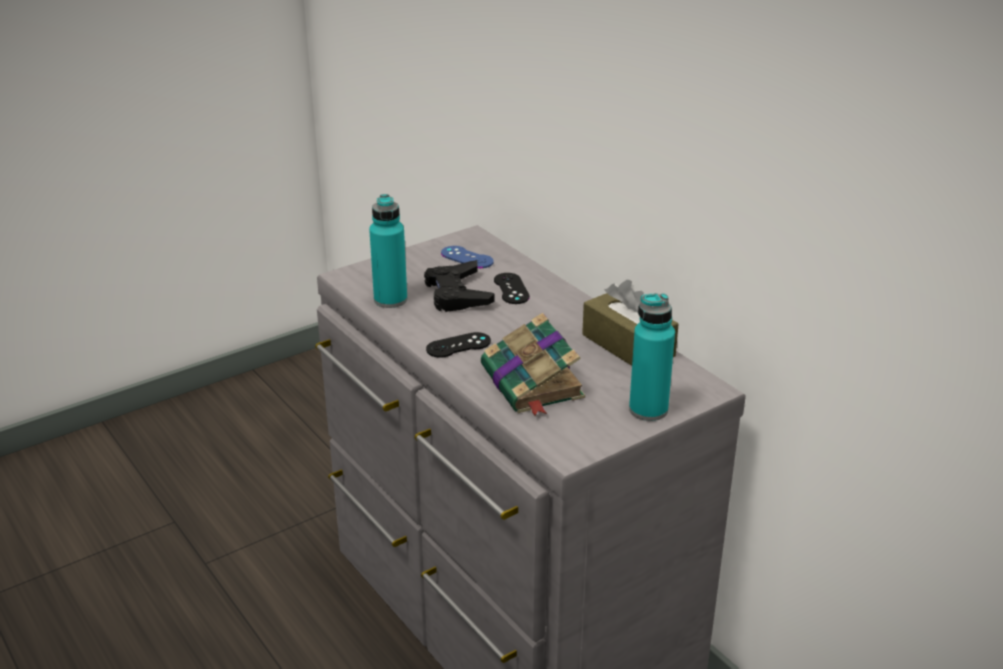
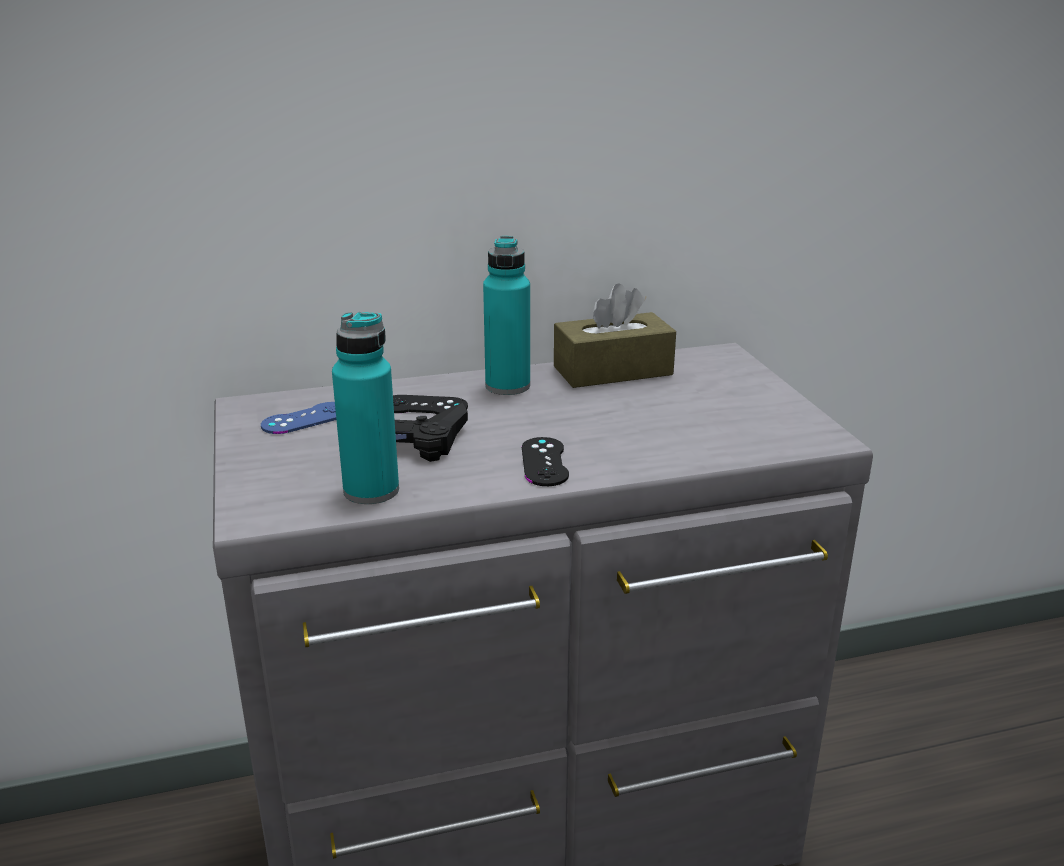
camera: 70 degrees left, 5 degrees down
book [481,312,585,417] -> none
turquoise bottle [629,293,675,421] -> turquoise bottle moved to [483,236,530,395]

